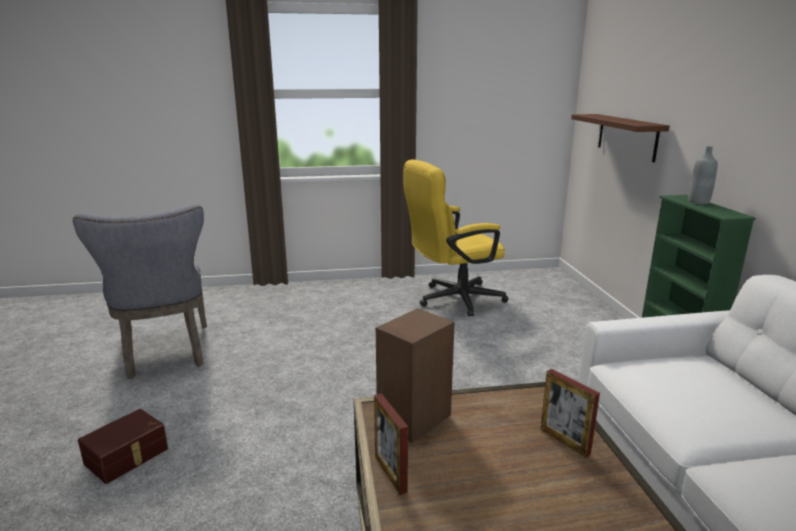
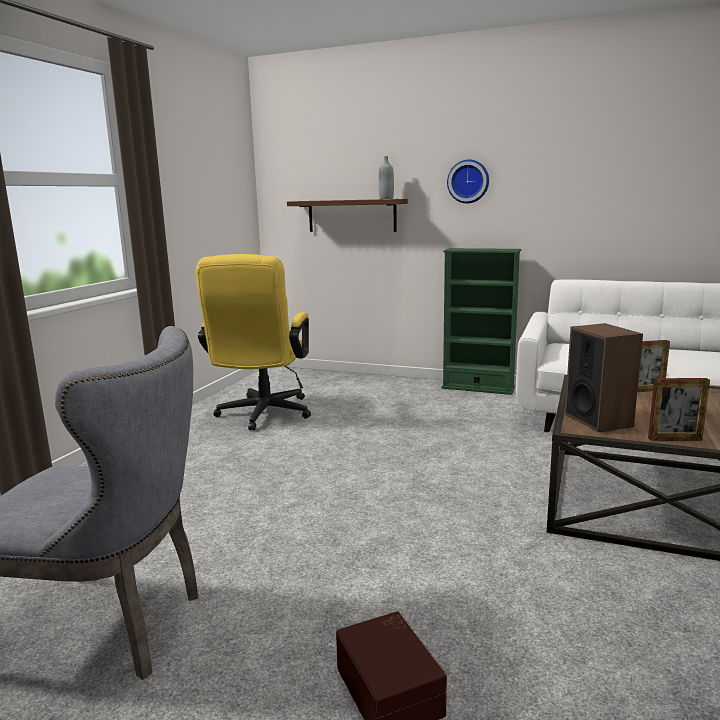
camera: 60 degrees left, 5 degrees down
grey bottle [689,146,718,204] -> grey bottle moved to [379,156,394,199]
none -> wall clock [447,159,489,203]

